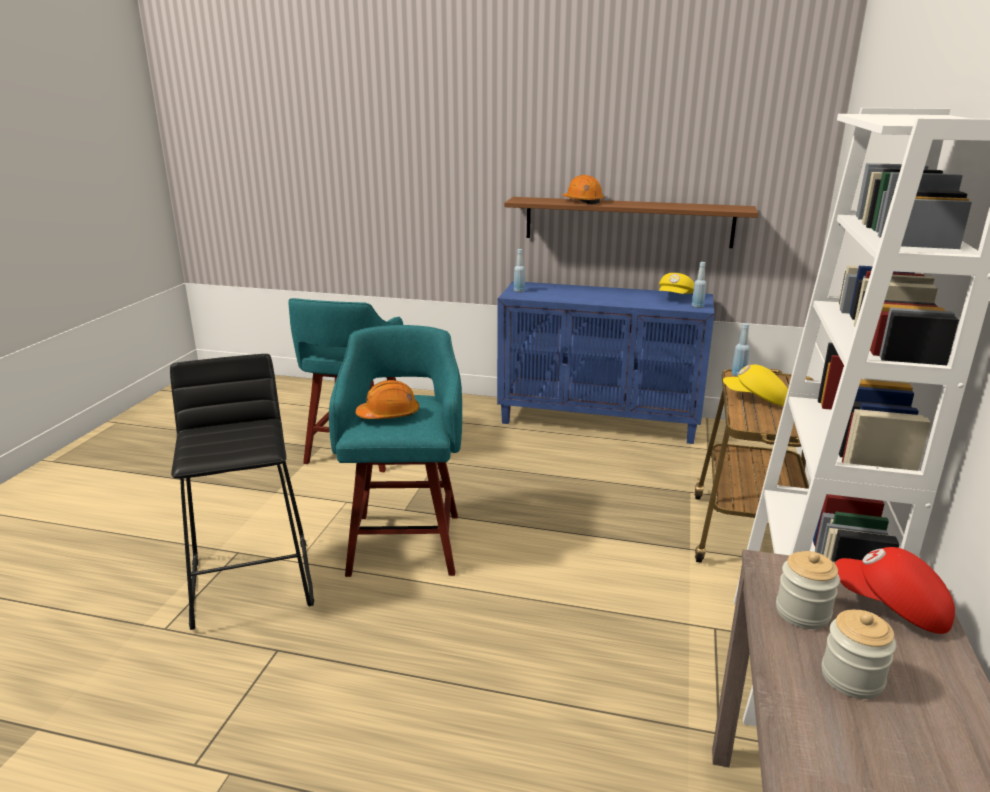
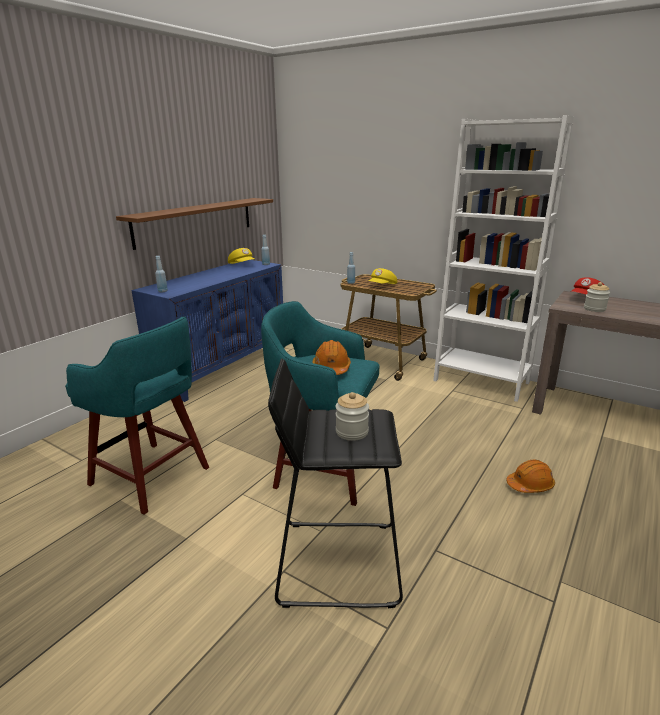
camera: 70 degrees left, 0 degrees up
orange hard hat [562,175,604,204] -> orange hard hat moved to [506,460,555,493]
jar [822,610,896,699] -> jar moved to [335,392,369,441]

